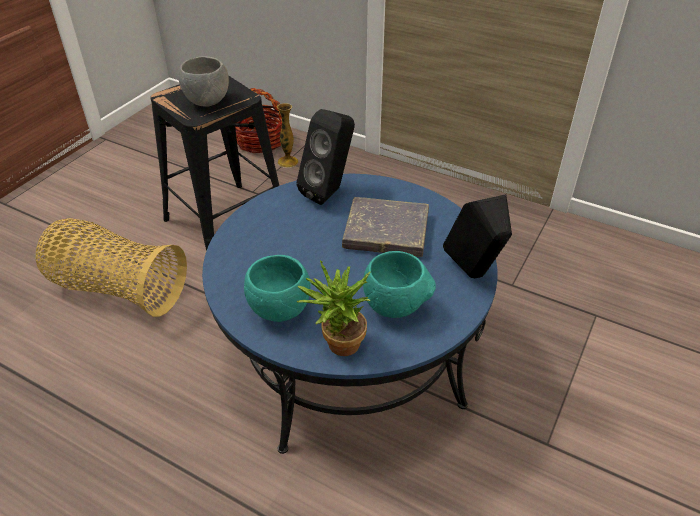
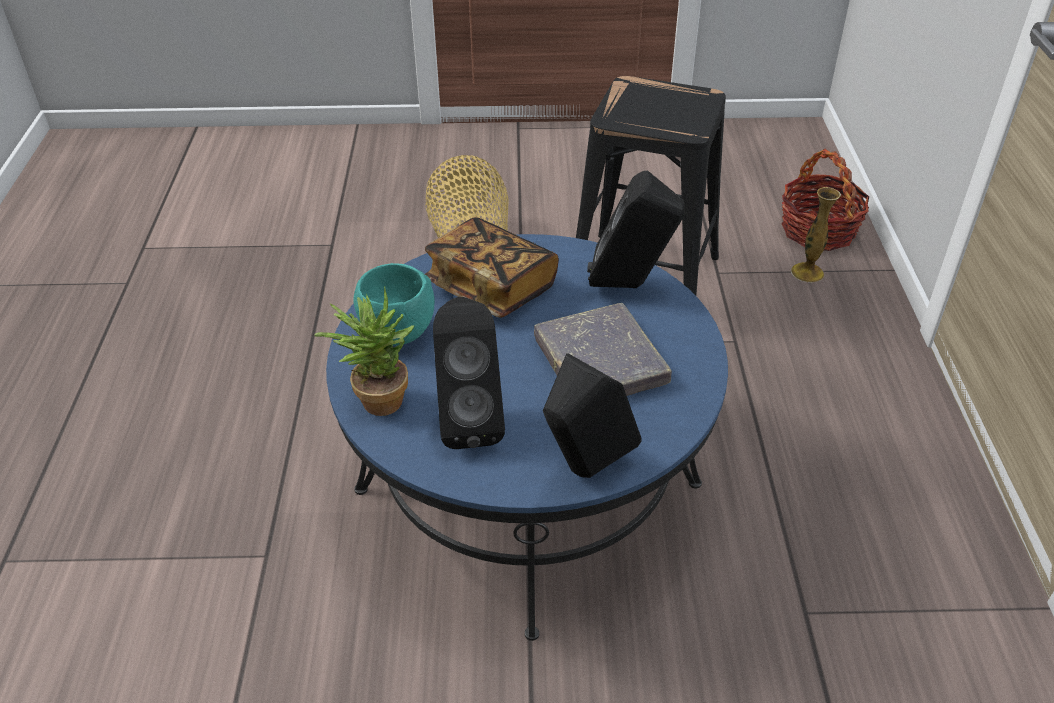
camera: 60 degrees right, 0 degrees up
grey bowl [178,56,229,107] -> none
turquoise bowl [363,251,436,318] -> black speaker [433,297,505,449]
none -> book [425,217,559,318]

